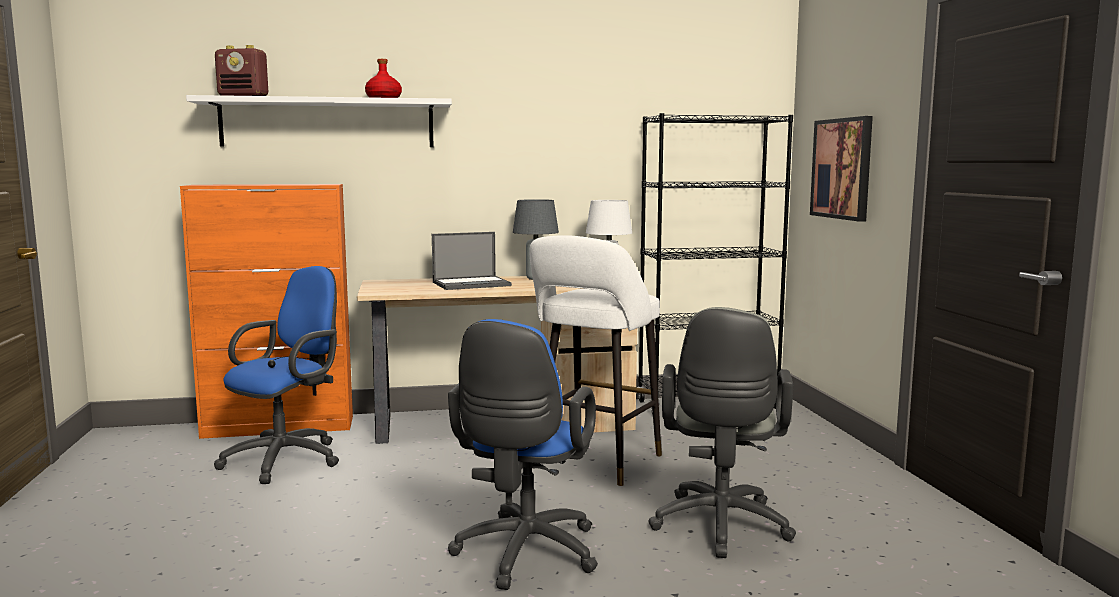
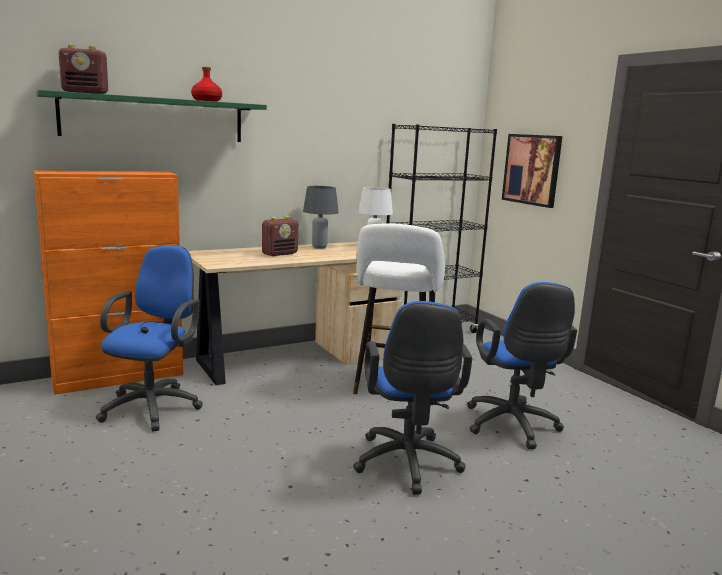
camera: 20 degrees left, 5 degrees up
white shelf [186,95,452,147] -> green shelf [37,90,267,142]
laptop [432,232,512,290] -> radio [262,216,298,256]
grey office chair [648,307,796,558] -> blue office chair [467,282,577,449]

